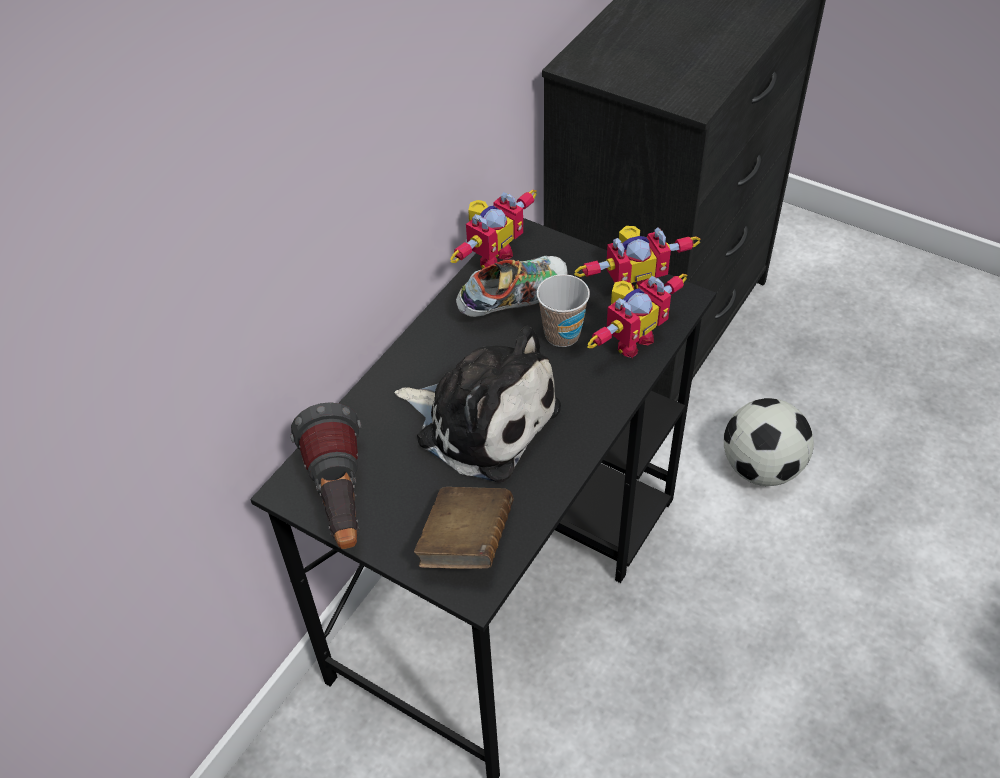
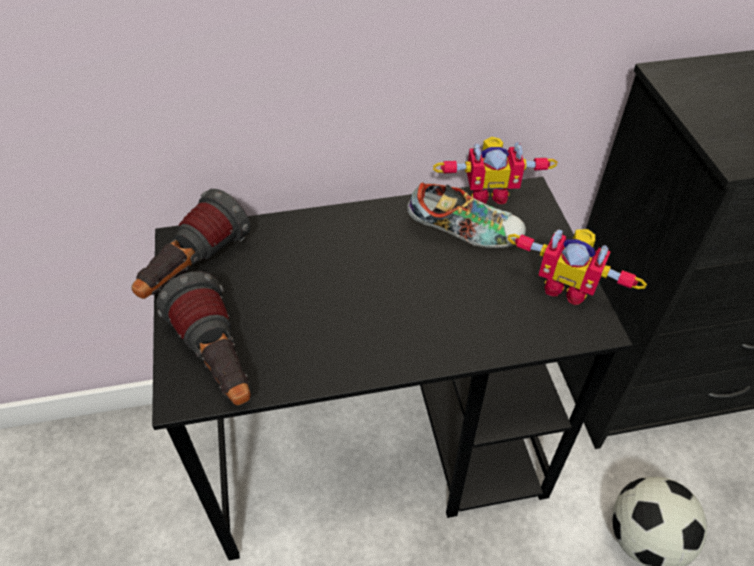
camera: 45 degrees right, 0 degrees up
plush toy [394,325,561,482] -> none
brown book [414,487,513,569] -> flashlight [156,271,251,406]
cup [537,274,590,347] -> none
toy robot [588,274,687,358] -> none

